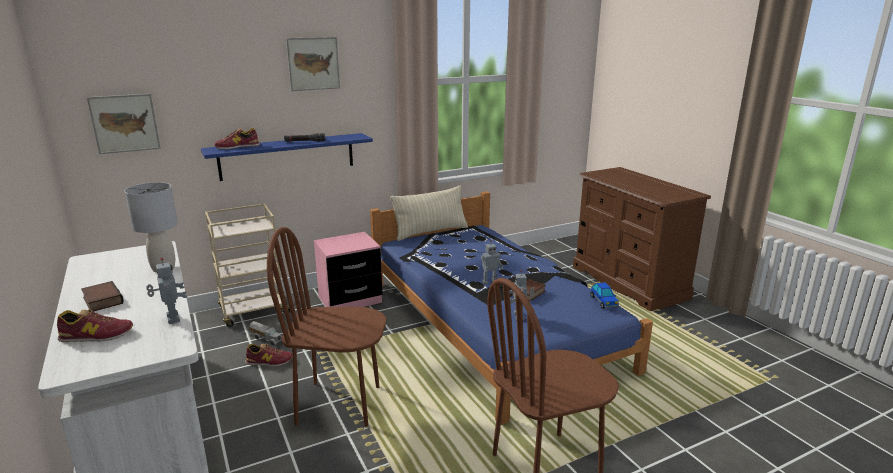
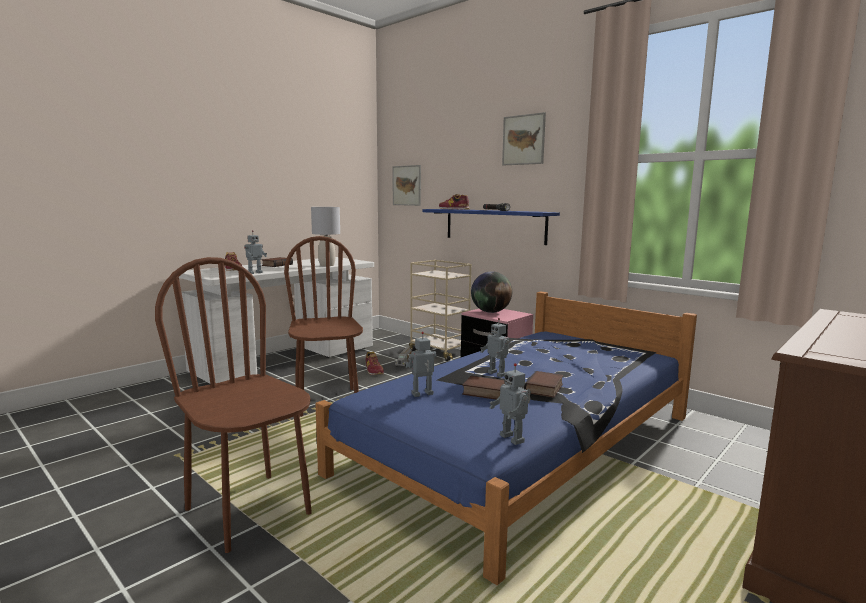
camera: 70 degrees right, 10 degrees down
beige pillow [390,185,468,241] -> none
toy car [590,282,619,309] -> toy robot [489,363,531,445]
none -> globe [471,271,512,313]
none -> book [524,371,563,398]

